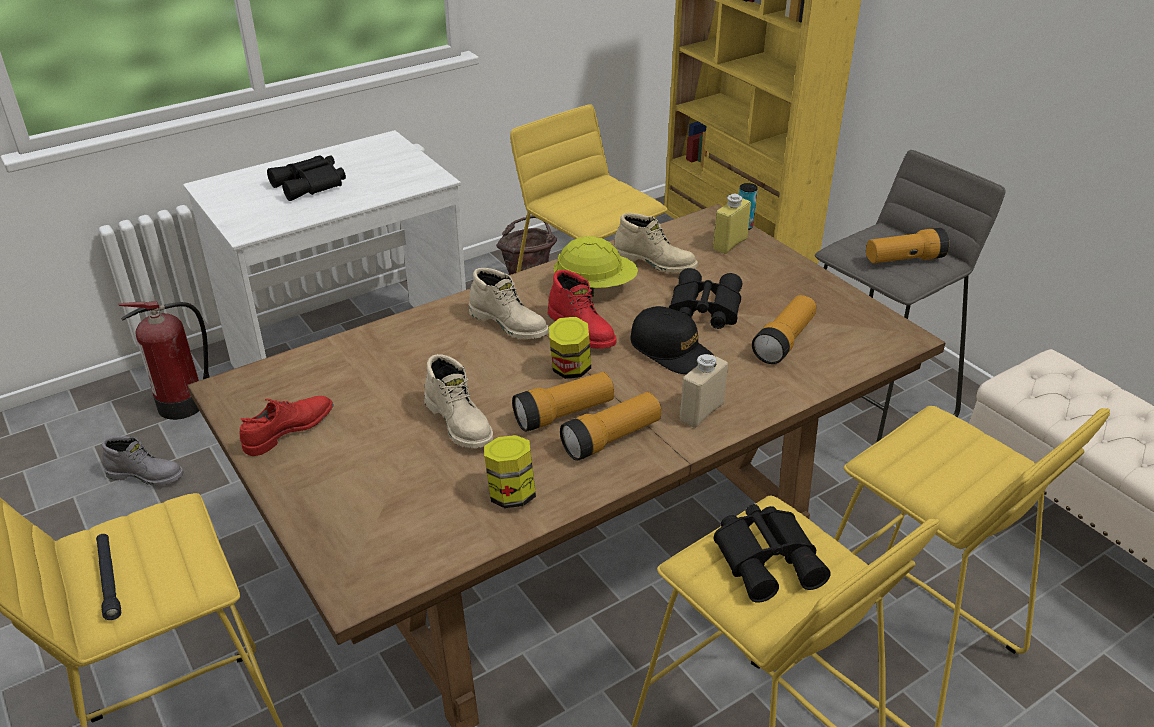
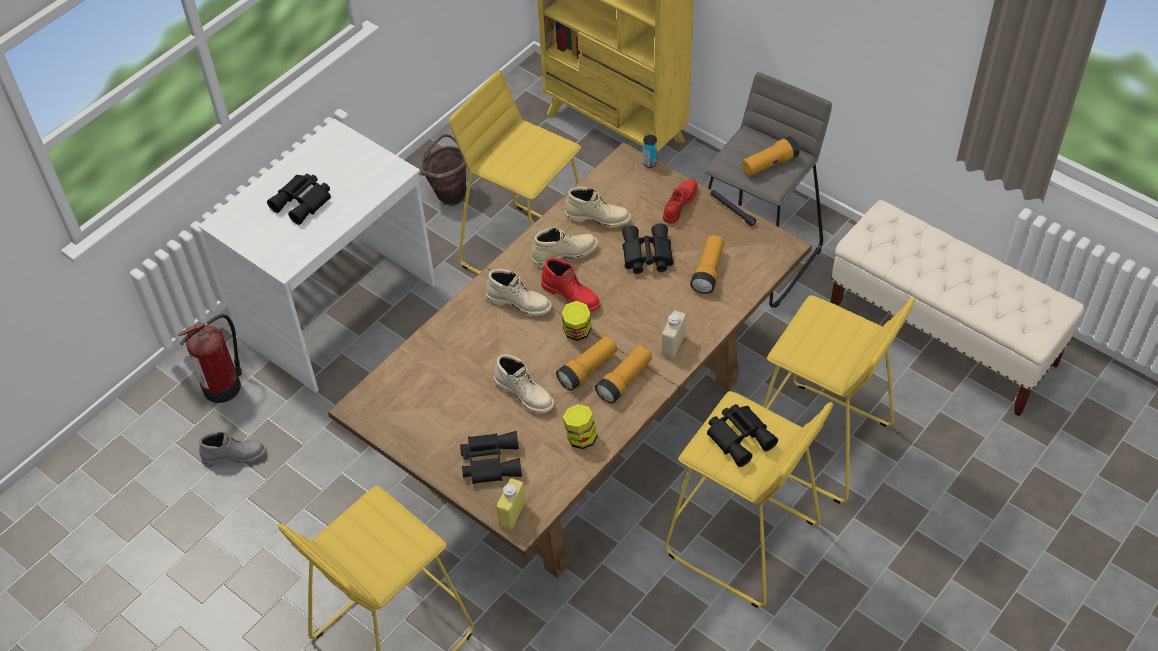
camera: 15 degrees left, 15 degrees up
black flashlight [96,534,121,620] -> black flashlight moved to [710,190,756,226]
red shoe [240,396,334,456] -> red shoe moved to [663,179,698,224]
yellow hard hat [553,236,638,296] -> beige boot [532,227,598,268]
black cap [630,306,715,374] -> none
yellow bottle [713,194,751,254] -> yellow bottle moved to [497,478,526,530]
none -> black binoculars [460,431,522,484]

